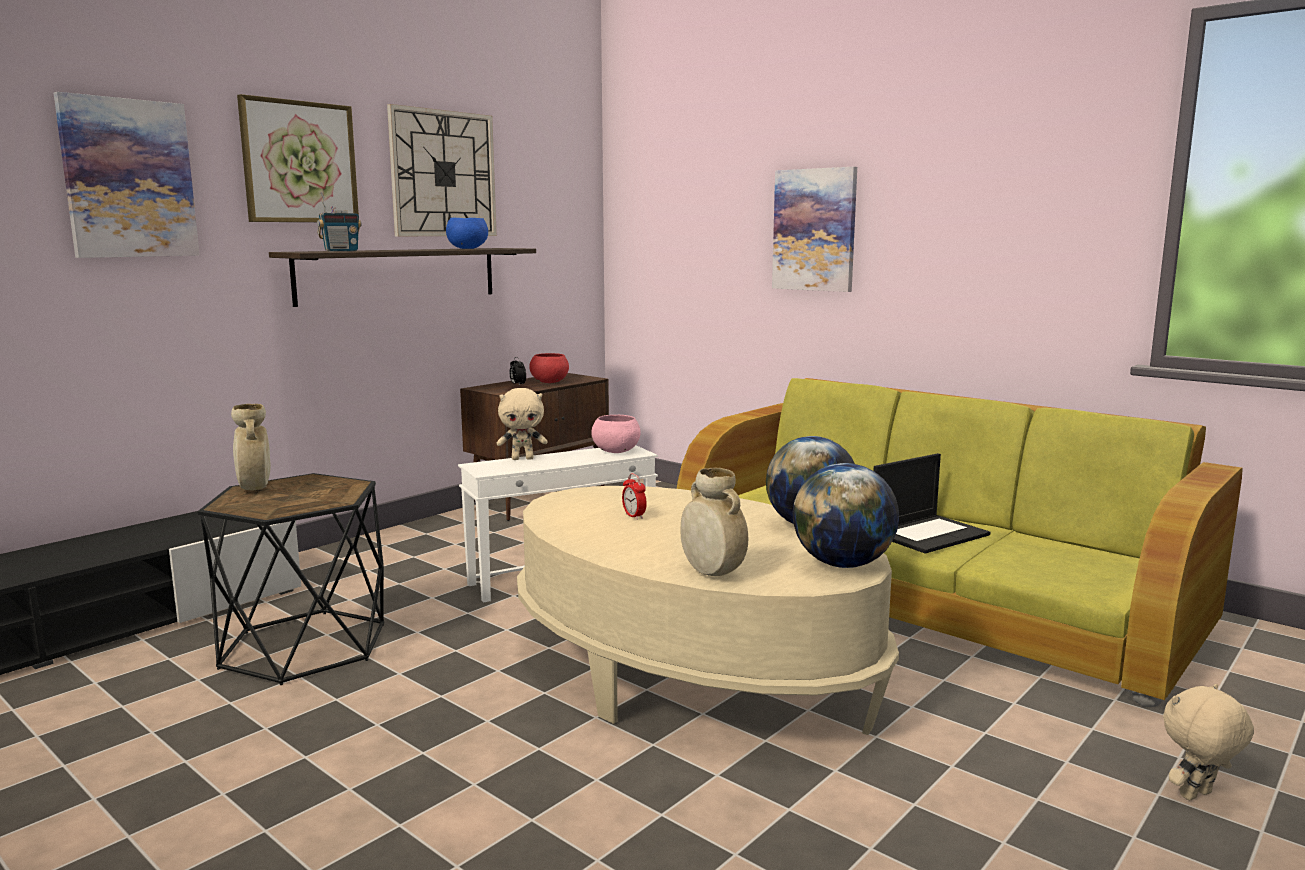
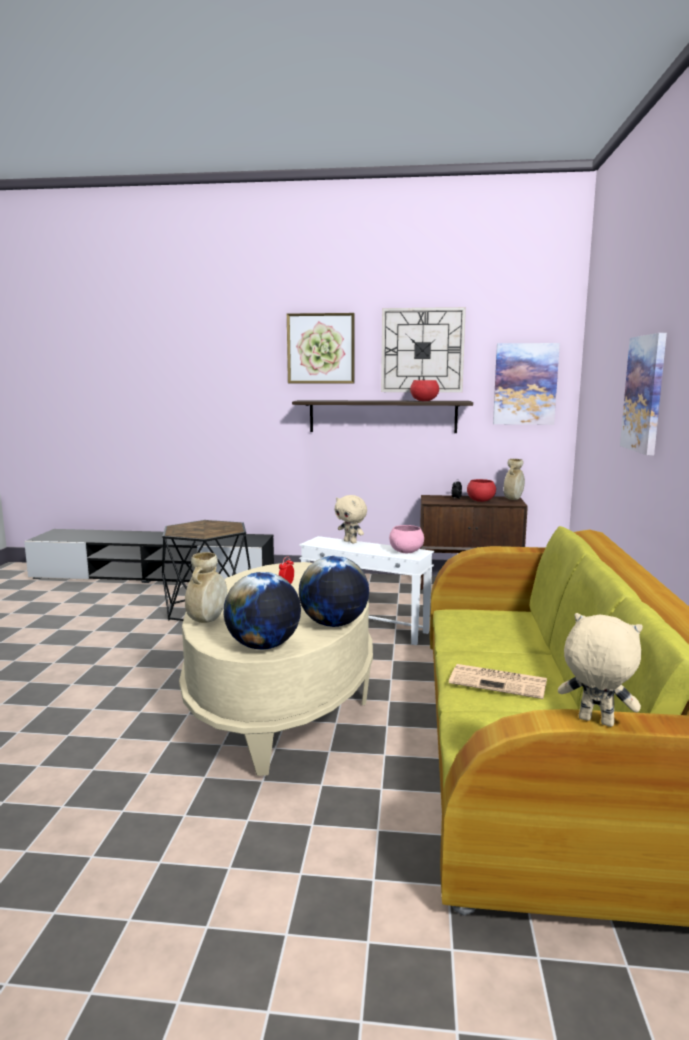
camera: 55 degrees right, 0 degrees up
picture [54,92,200,258] -> picture moved to [493,343,560,425]
beige vase [231,404,271,491] -> beige vase moved to [504,459,525,500]
radio [317,192,362,251] -> none
blue bowl [446,218,488,249] -> red bowl [410,380,439,401]
laptop [874,453,990,554] -> newspaper [449,664,547,699]
beige plush toy [1163,684,1254,801] -> beige plush toy moved to [558,613,643,727]

